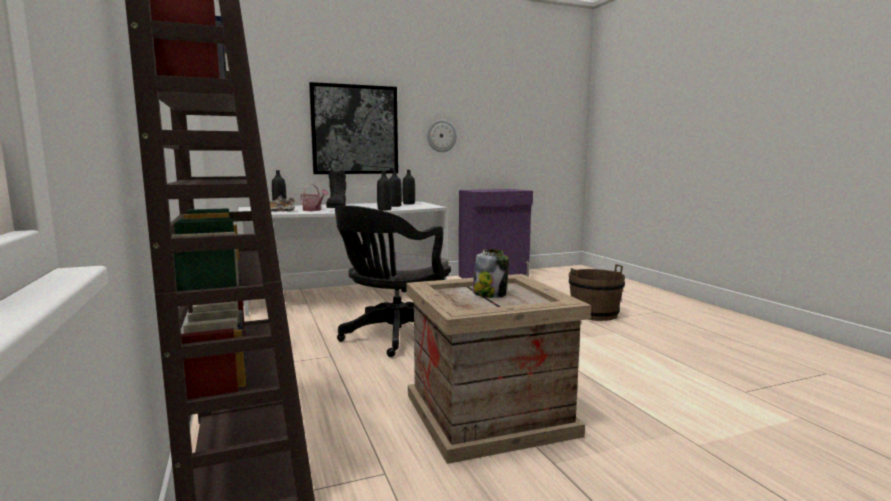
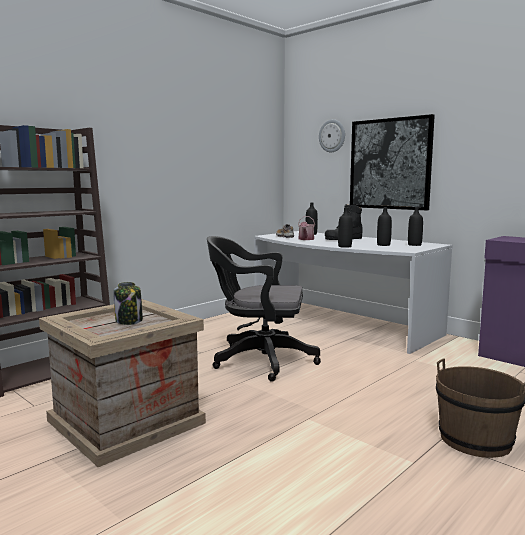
camera: 65 degrees right, 0 degrees up
wall clock [427,120,457,152] -> wall clock moved to [319,119,345,152]

